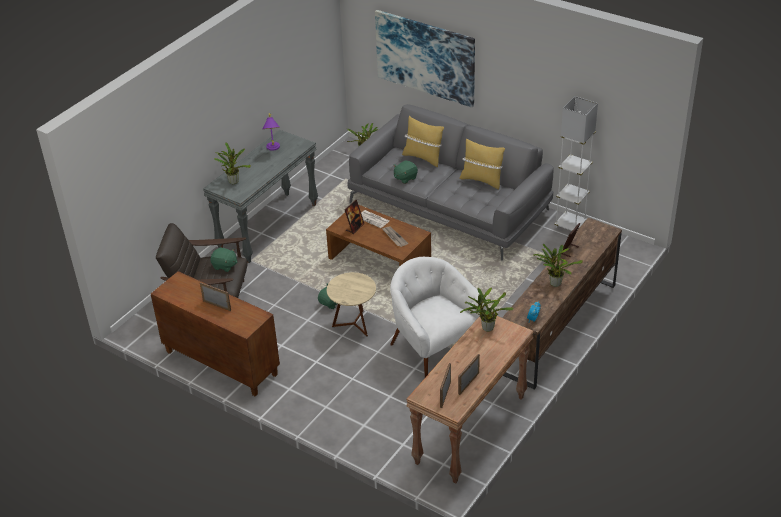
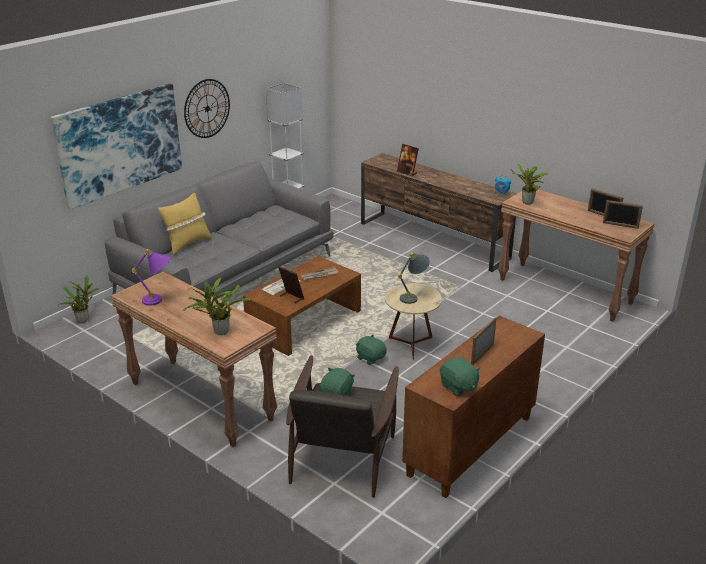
camera: 85 degrees left, 10 degrees down
grey console table [203,130,318,263] -> brown console table [111,272,277,447]
white armchair [390,257,487,377] -> none
green plush toy [394,160,418,184] -> green plush toy moved to [440,357,481,396]
yellow pillow [460,138,505,189] -> none
potted plant [533,244,583,287] -> none
none -> wall clock [184,79,230,138]
none -> grey table lamp [398,253,430,304]

